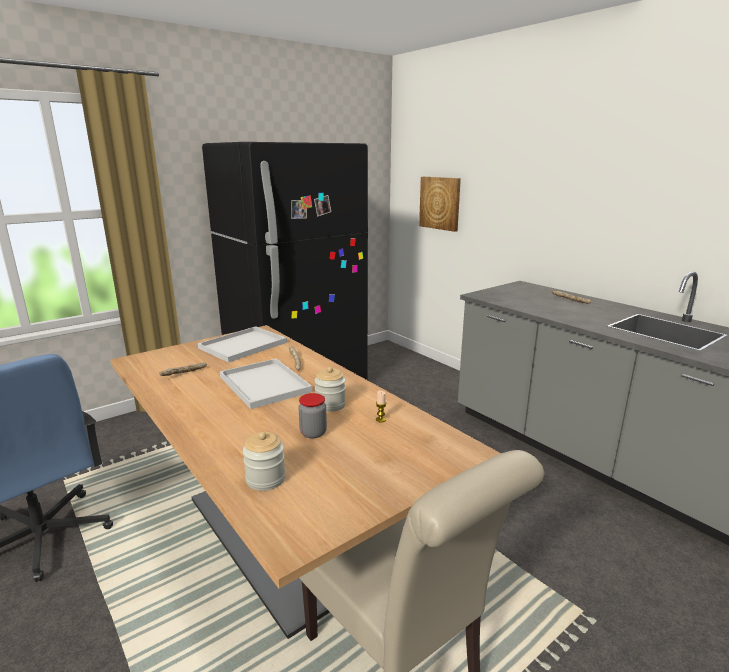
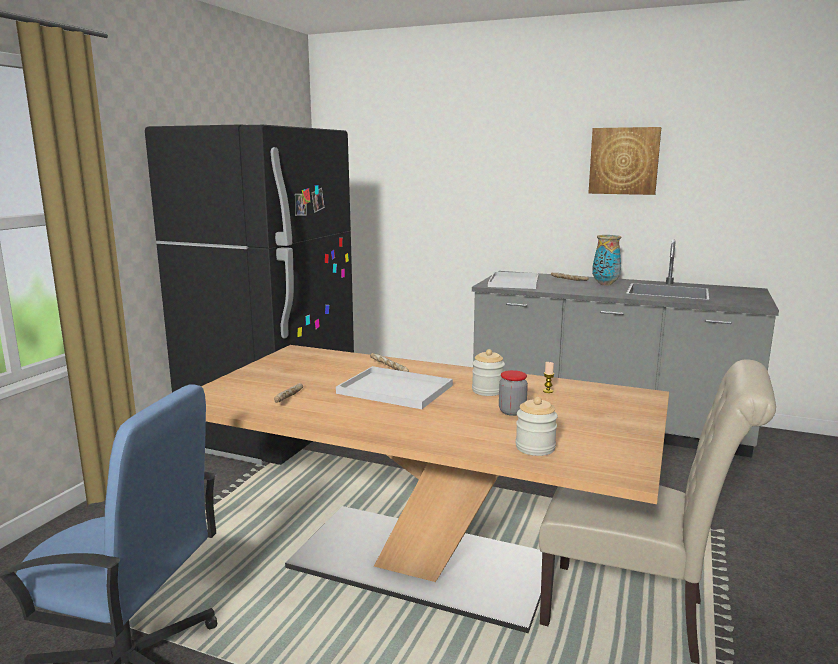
camera: 30 degrees left, 5 degrees down
white tray [198,326,287,363] -> white tray moved to [488,272,539,289]
picture [419,177,461,232] -> picture moved to [588,127,661,195]
none -> vase [592,235,621,286]

